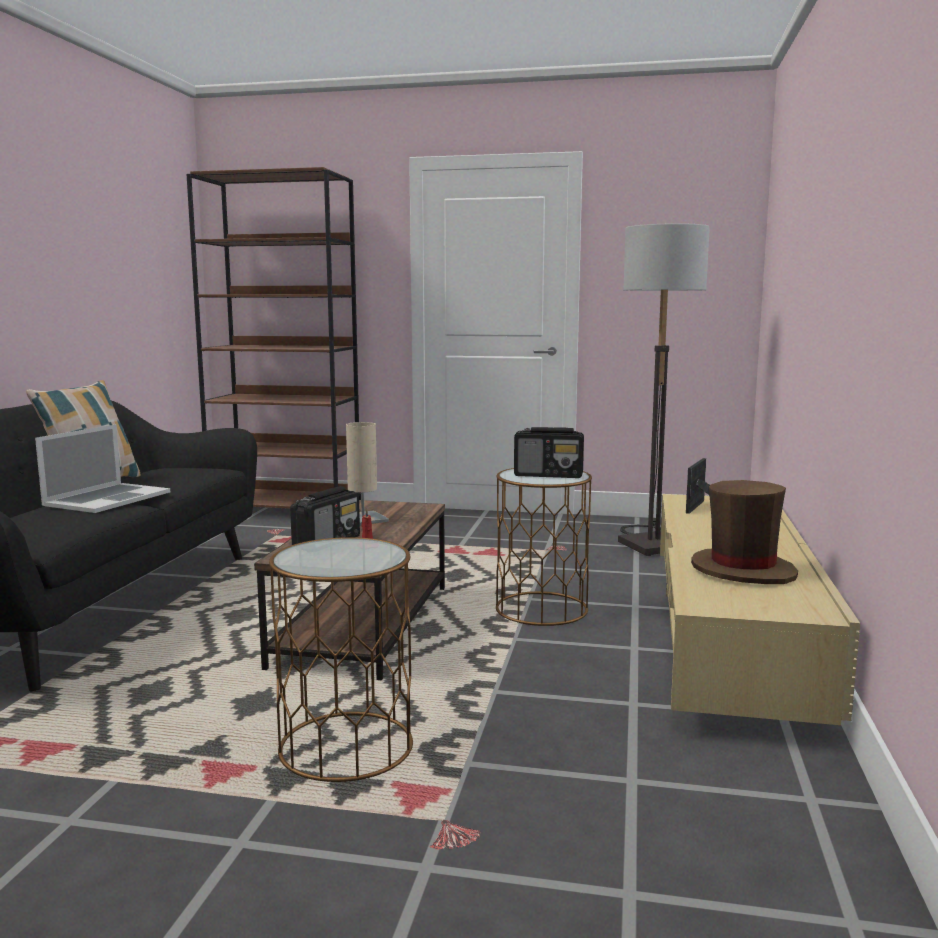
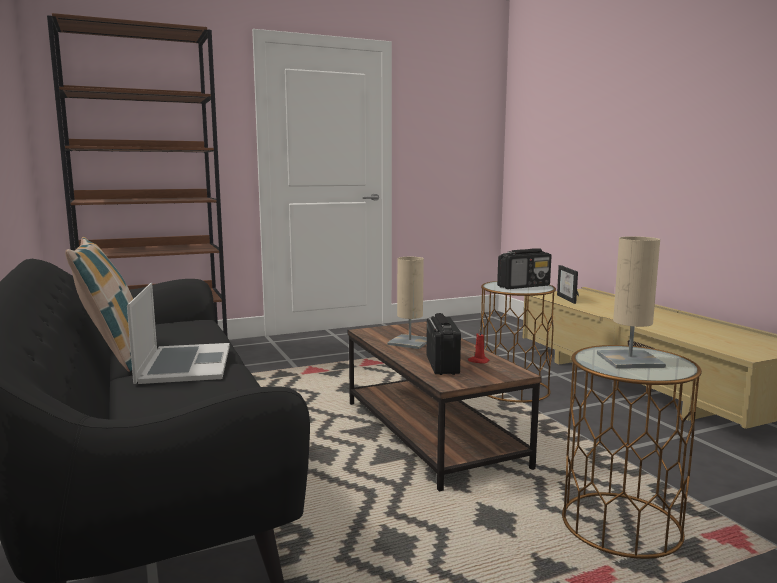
camera: 35 degrees left, 0 degrees up
floor lamp [618,223,710,556] -> none
brown hat [691,480,798,584] -> none
none -> beige table lamp [597,236,666,369]

